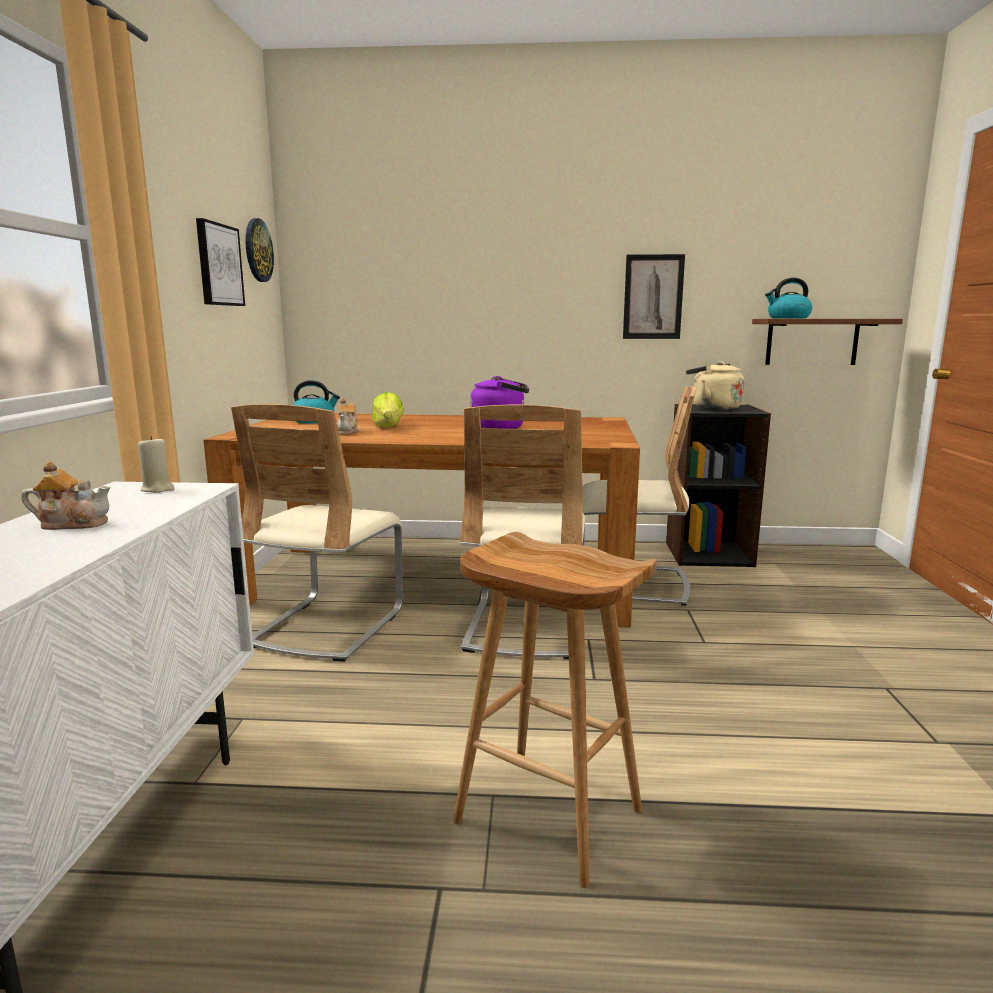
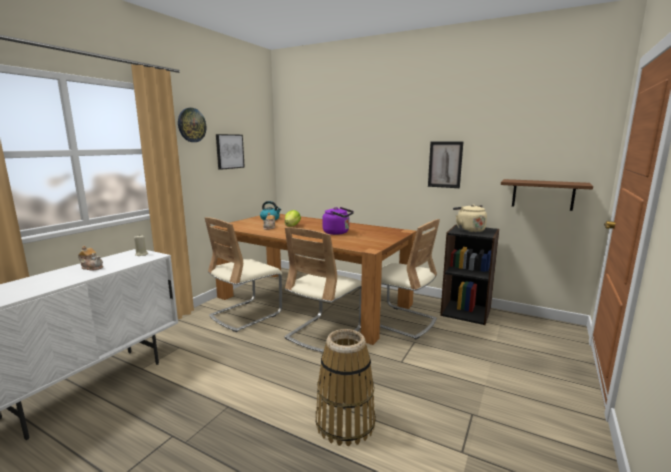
camera: 25 degrees right, 0 degrees up
wall clock [245,218,274,282] -> wall clock moved to [178,108,206,142]
brown stool [453,532,657,888] -> none
kettle [765,278,812,318] -> none
none -> basket [316,329,376,446]

